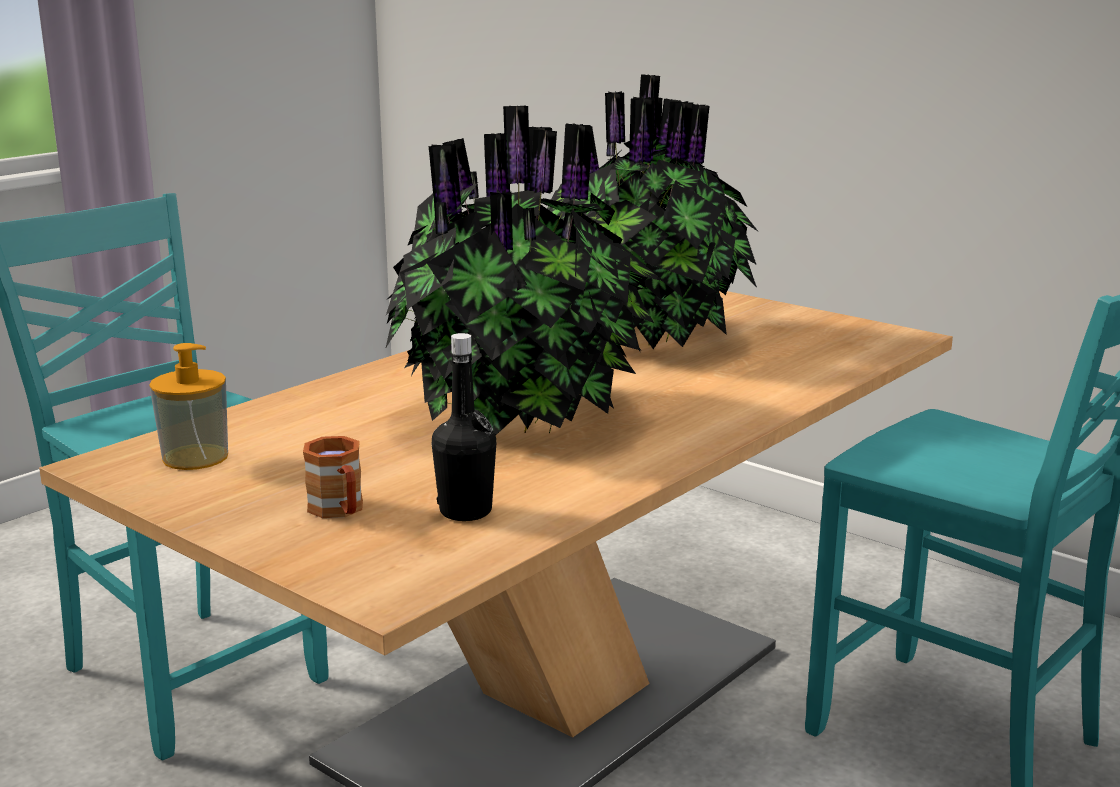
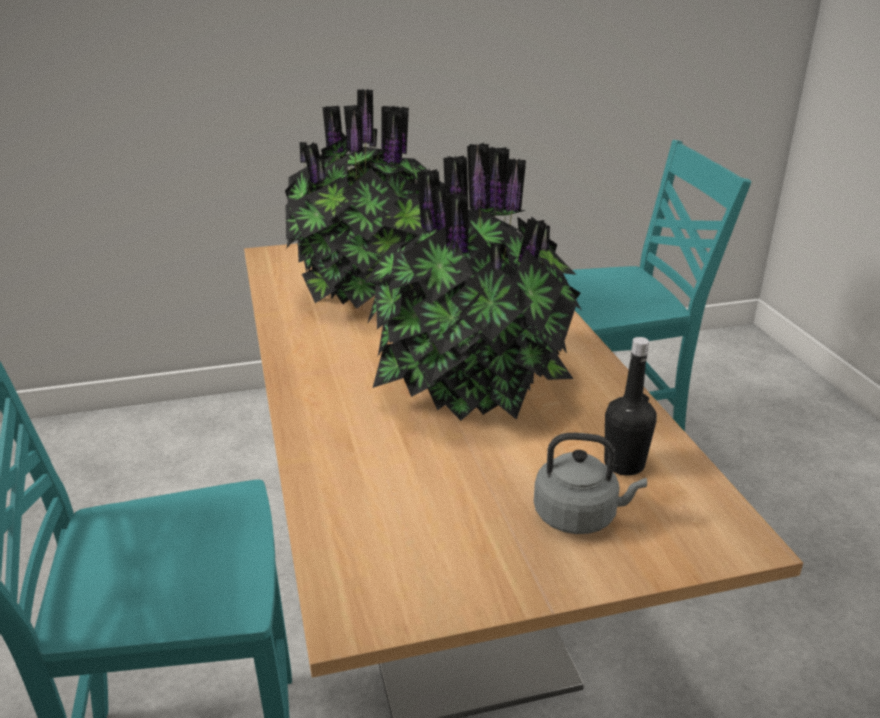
camera: 55 degrees left, 10 degrees up
soap dispenser [149,343,228,470] -> none
brown mug [303,436,363,518] -> grey kettle [534,433,647,534]

